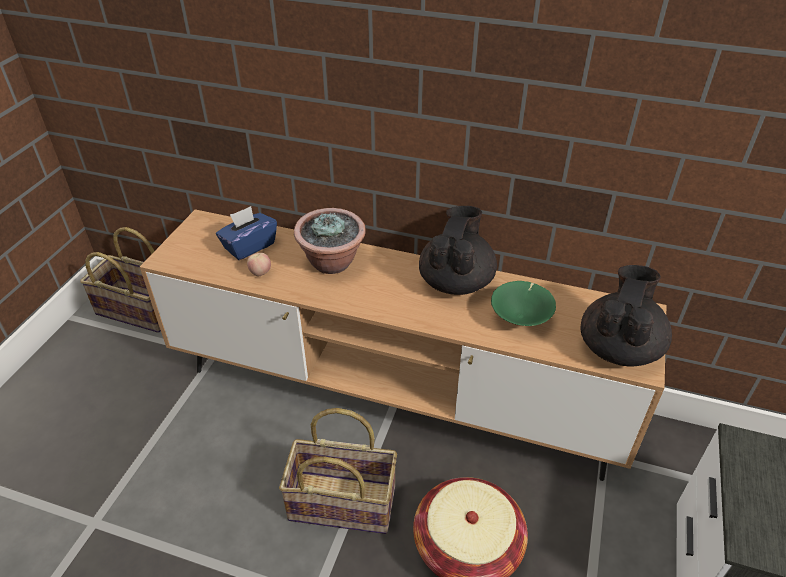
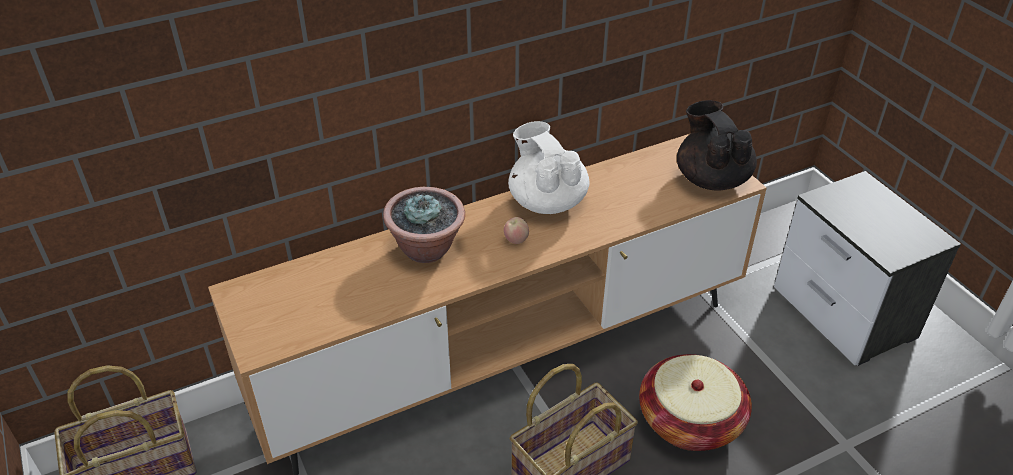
camera: 45 degrees left, 0 degrees up
blue tissue box [216,206,277,260] -> none
apple [247,253,271,276] -> apple moved to [504,217,529,244]
black teapot [419,206,497,295] -> white teapot [508,121,589,214]
green bowl [491,281,556,326] -> none

